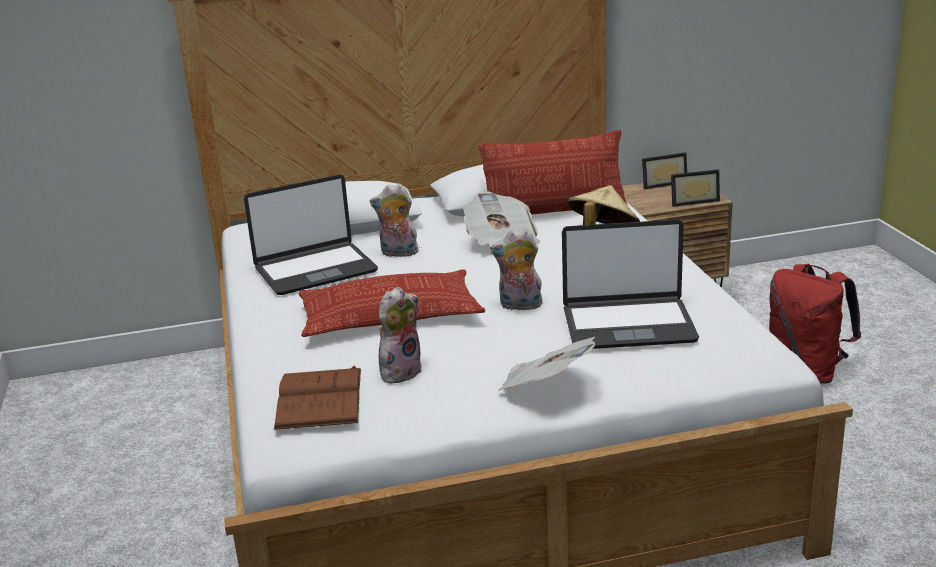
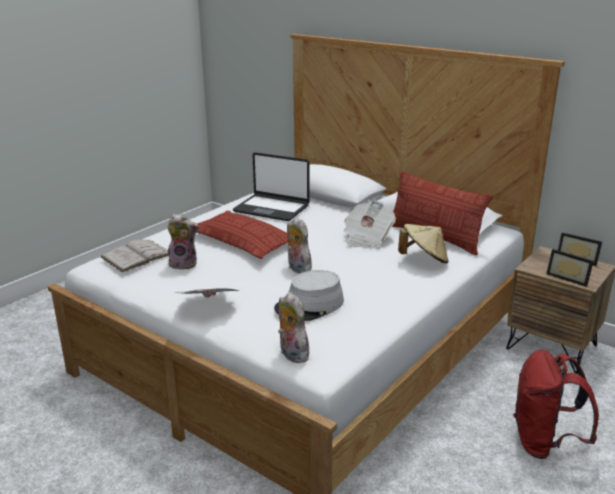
camera: 50 degrees right, 0 degrees up
brown book [274,365,361,430] -> white book [101,240,168,272]
plush toy [370,184,420,257] -> plush toy moved to [278,292,309,363]
laptop [562,219,699,349] -> grey hat [274,270,344,321]

